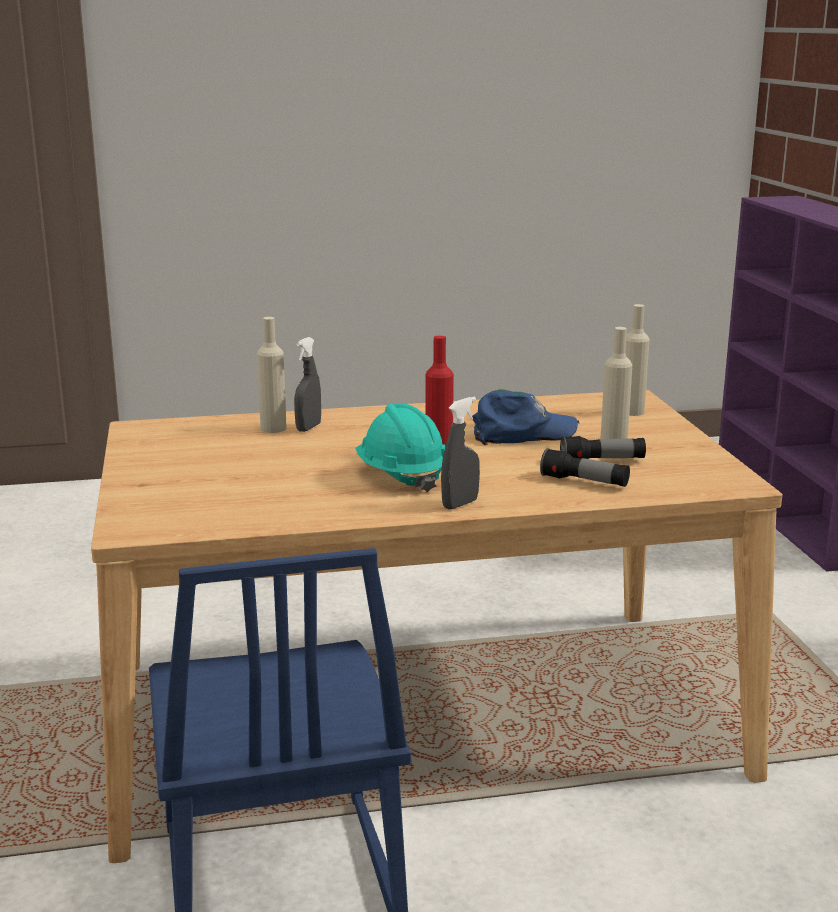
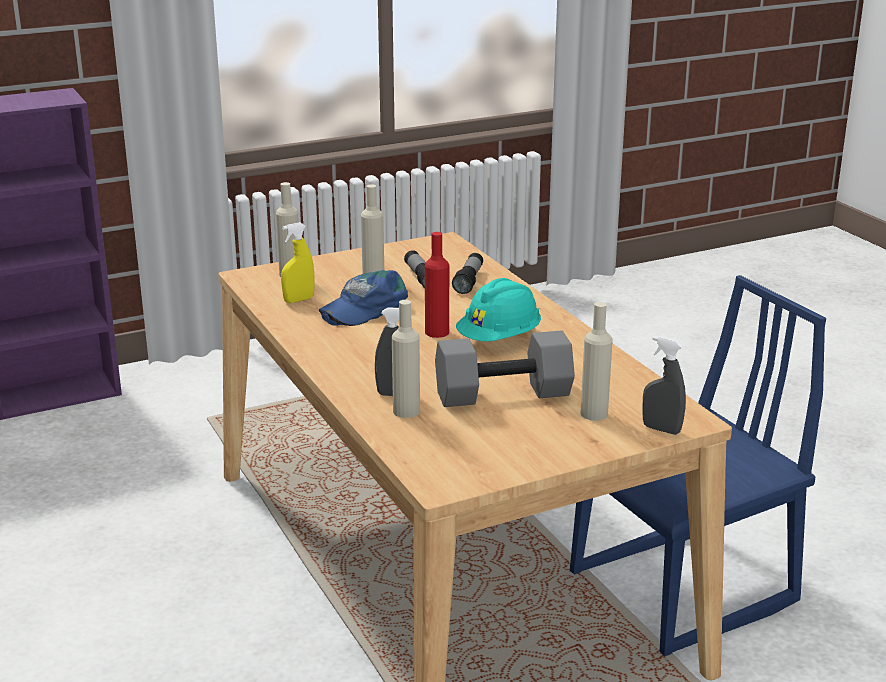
camera: 105 degrees left, 5 degrees up
grey spray bottle [441,397,480,509] -> grey spray bottle moved to [642,336,686,435]
blue cap [472,389,579,445] -> blue cap turned 105 degrees counterclockwise [319,270,408,326]
none -> yellow spray bottle [281,222,314,303]
none -> grey dumbbell [435,330,575,407]
none -> beige bottle [580,302,613,421]

